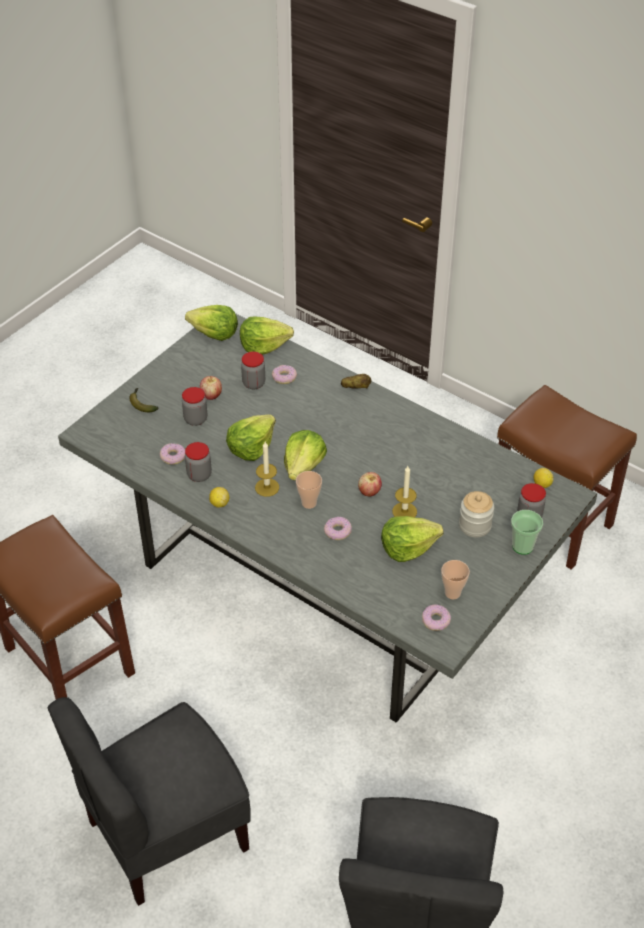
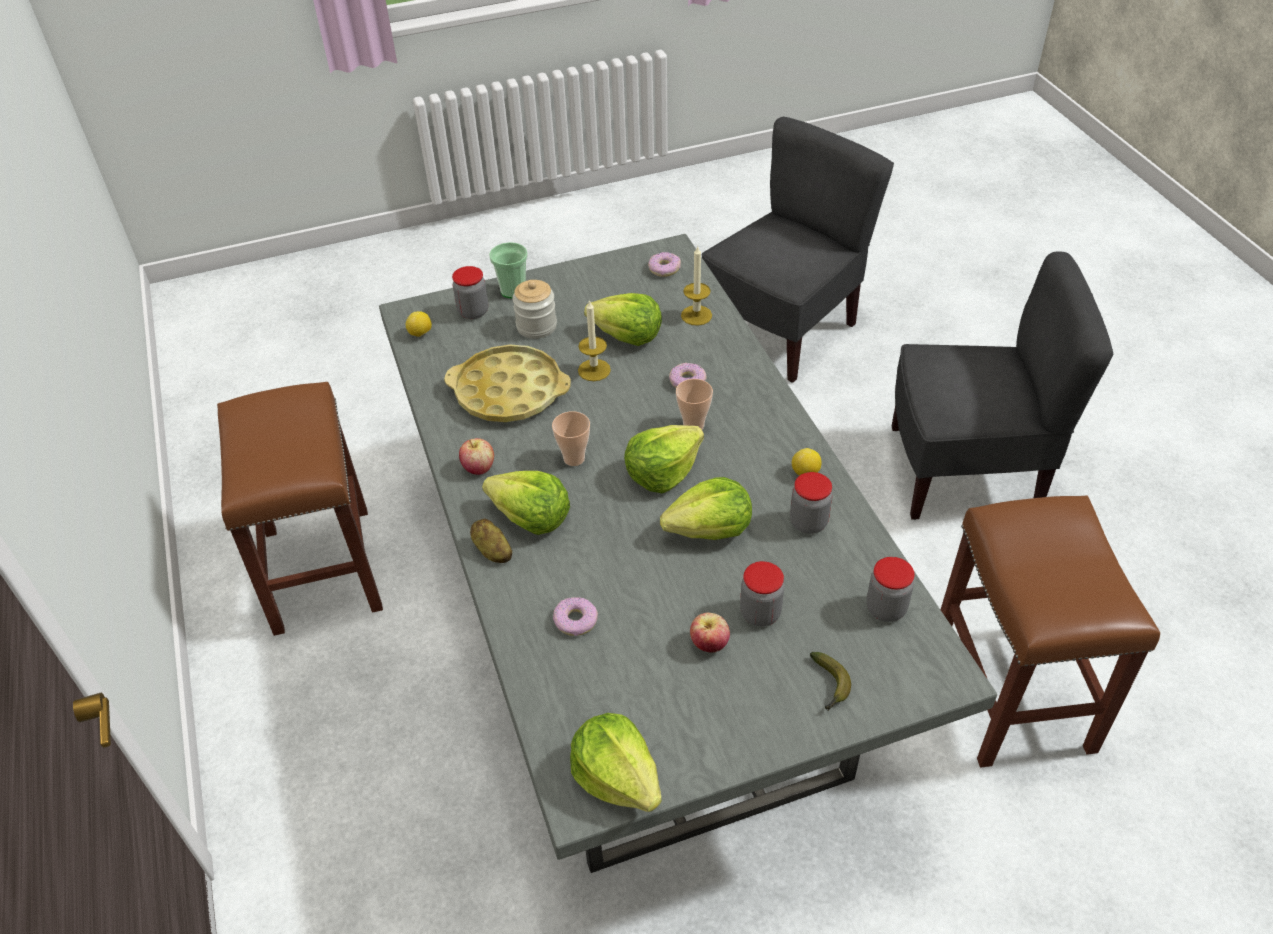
camera: 145 degrees left, 0 degrees up
donut [160,443,185,465] -> none
lettuce [240,316,294,355] -> lettuce moved to [482,471,570,535]
jar [241,352,265,389] -> jar moved to [867,557,915,622]
candle [255,442,279,497] -> candle moved to [681,246,712,326]
apple [358,472,382,497] -> apple moved to [459,438,494,475]
cup [441,560,470,599] -> cup moved to [552,411,590,466]
none -> yellow tray [444,345,571,422]

